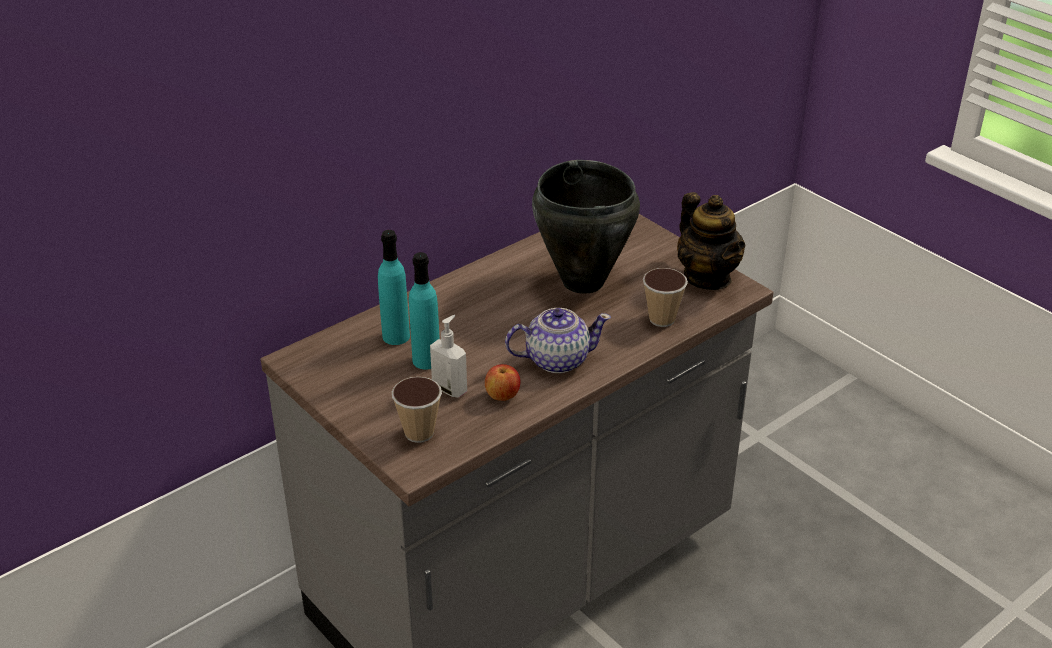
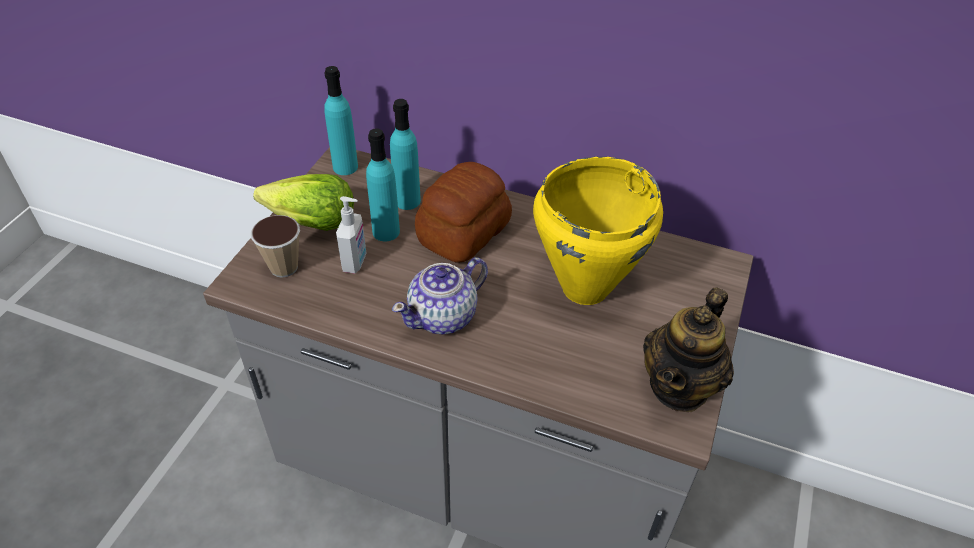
camera: 60 degrees right, 10 degrees up
apple [485,364,520,401] -> none
teapot [505,308,611,373] -> teapot turned 90 degrees clockwise [392,257,488,334]
black cooking pot [532,160,640,294] -> yellow cooking pot [533,157,663,305]
cup [643,268,688,327] -> none
none -> lettuce [253,174,354,231]
none -> turquoise bottle [324,66,358,175]
none -> bread [415,162,512,263]

